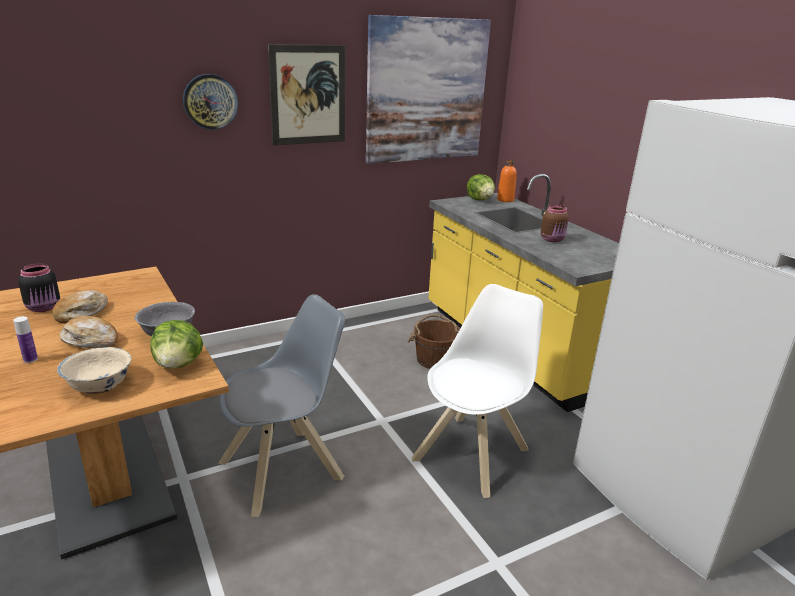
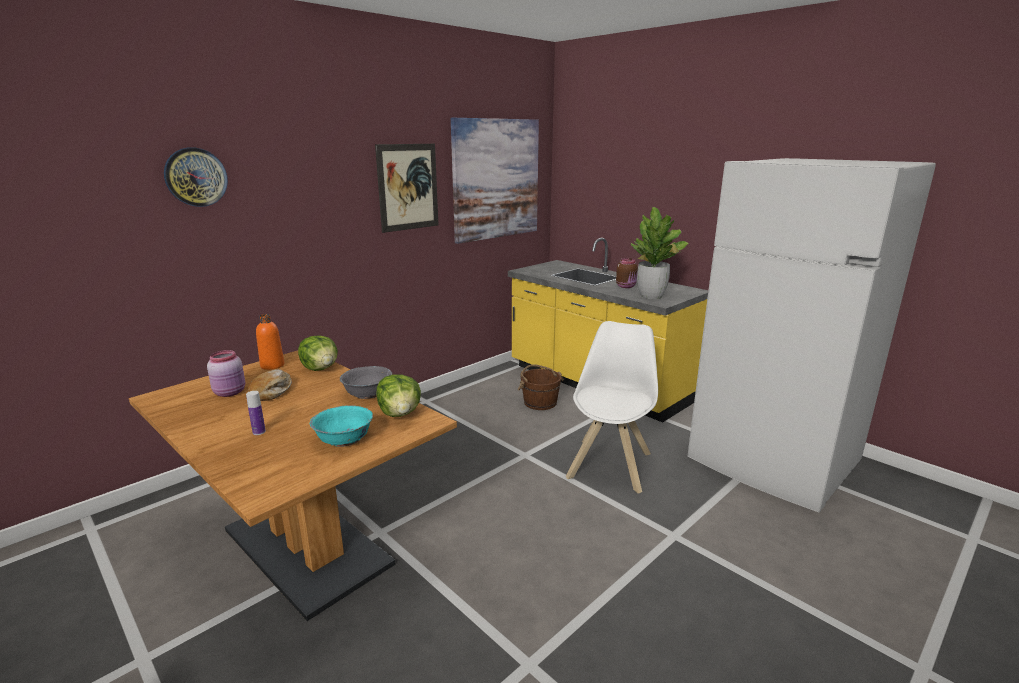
camera: 15 degrees left, 5 degrees down
black jar [18,263,60,312] -> pink jar [207,350,245,397]
beige bowl [57,347,132,394] -> turquoise bowl [310,405,373,447]
bread [60,316,118,348] -> none
wall clock [183,74,238,130] -> wall clock moved to [164,147,228,207]
grey chair [218,294,345,517] -> none
lettuce [467,174,495,201] -> lettuce moved to [298,335,338,371]
orange bottle [497,160,517,202] -> orange bottle moved to [256,314,285,370]
none -> potted plant [631,207,689,299]

